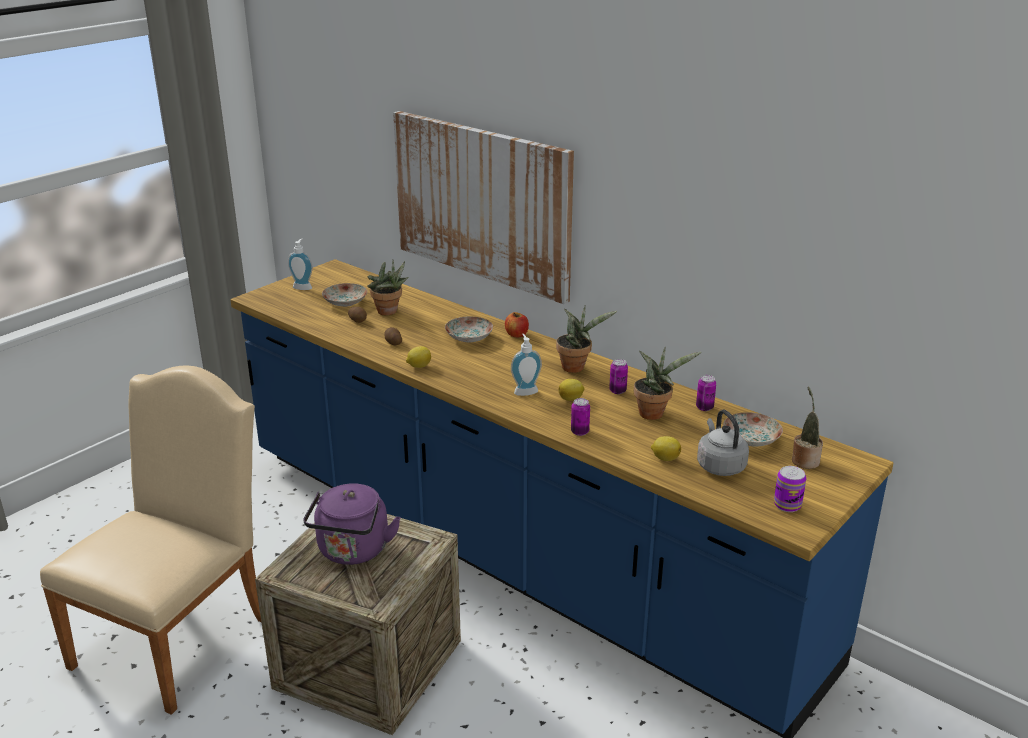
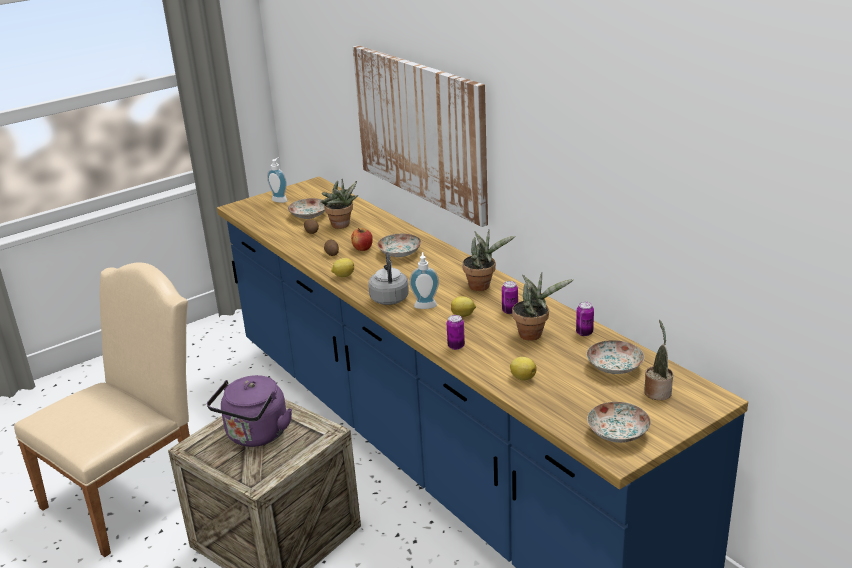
camera: 15 degrees right, 0 degrees up
apple [505,312,529,337] -> apple moved to [351,228,373,251]
grey kettle [697,410,749,476] -> grey kettle moved to [368,252,409,305]
can [774,466,806,512] -> plate [587,402,651,443]

